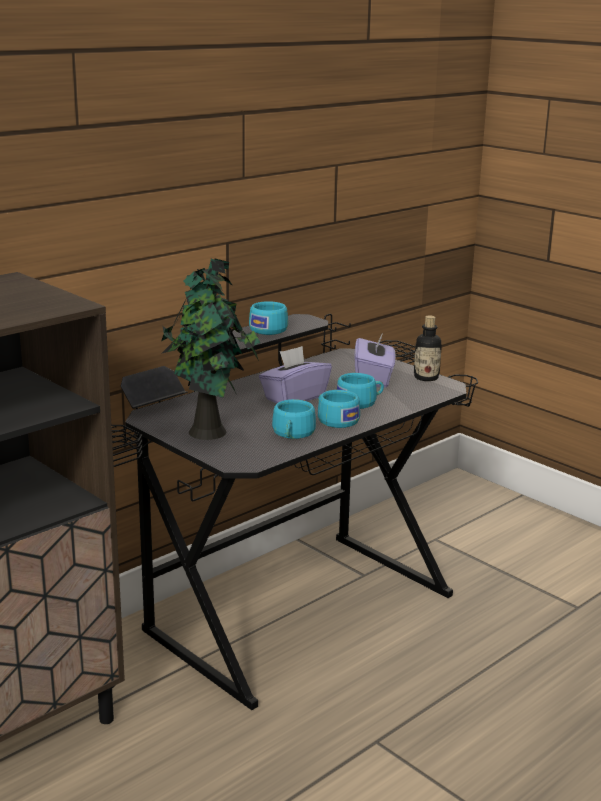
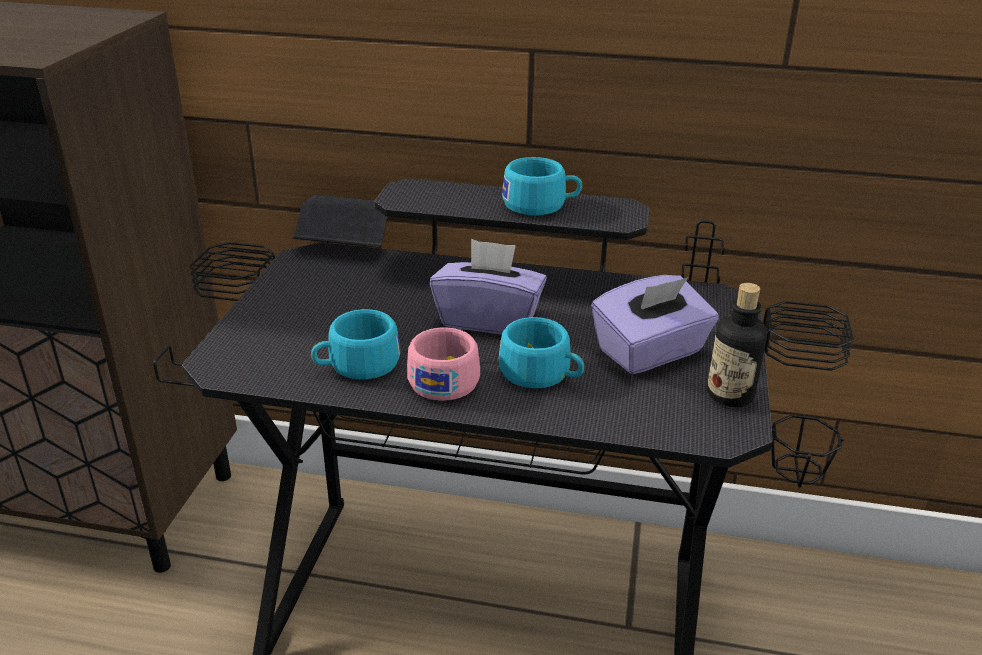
camera: 55 degrees right, 10 degrees up
potted plant [161,259,261,440] -> none
turquoise cup [318,390,360,428] -> pink cup [407,327,480,401]

